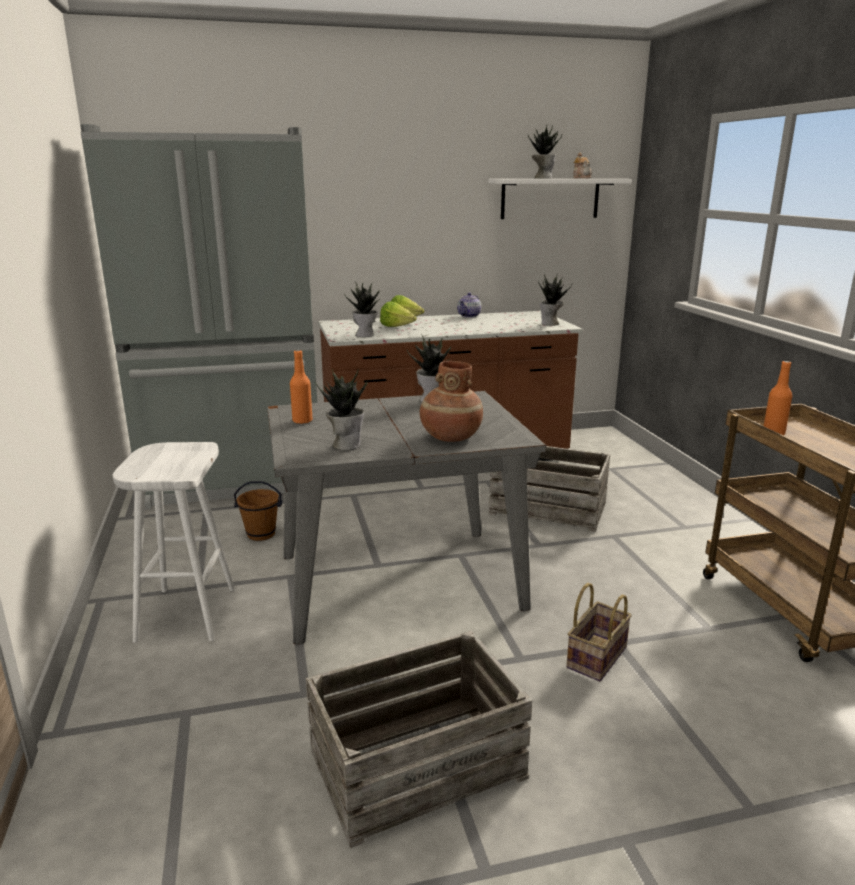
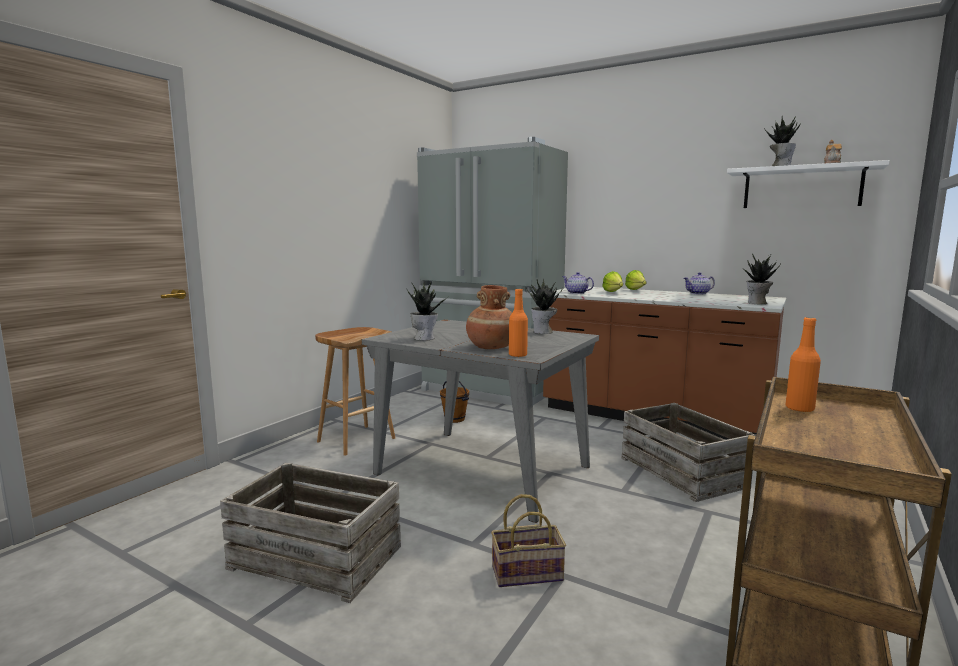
camera: 45 degrees right, 10 degrees down
white stool [113,442,235,643] -> brown stool [315,327,395,456]
orange bottle [290,350,313,424] -> orange bottle moved to [509,289,528,357]
potted plant [344,282,380,337] -> teapot [562,272,594,294]

